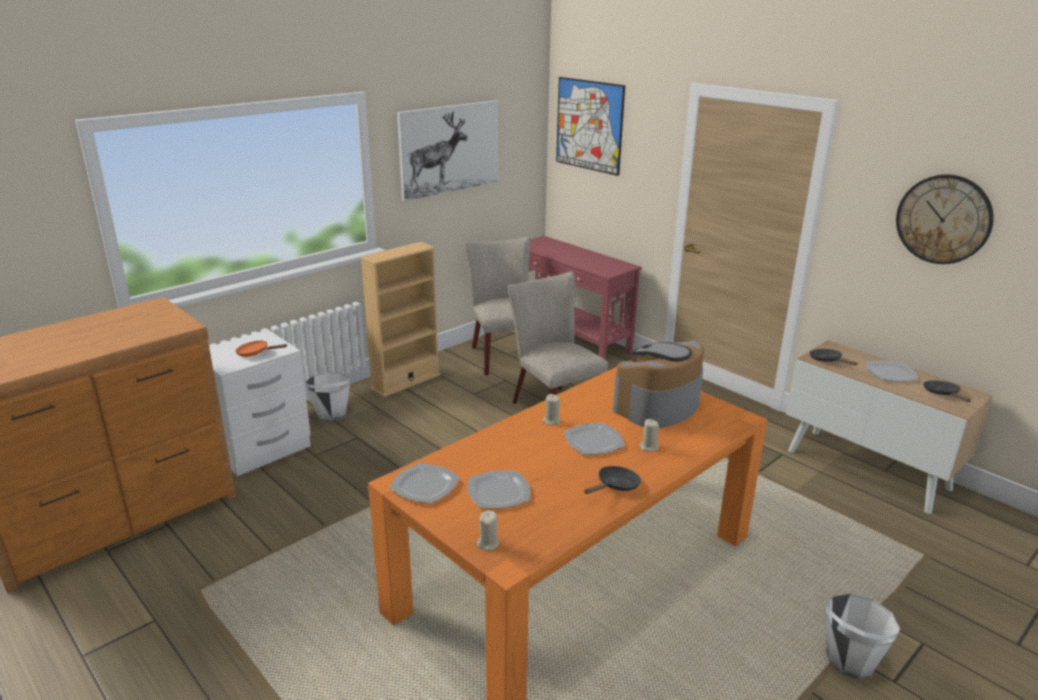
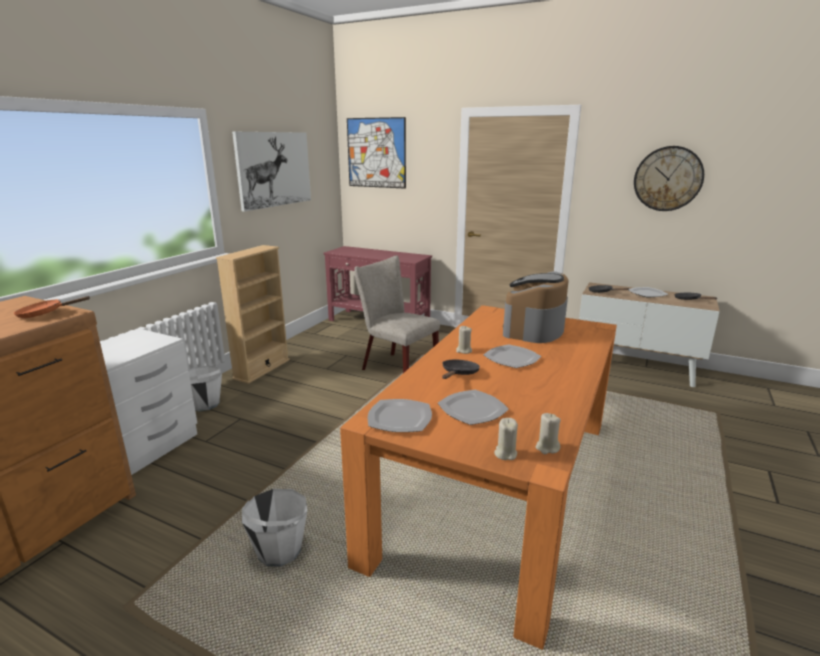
camera: 20 degrees left, 5 degrees down
orange frying pan [235,341,287,357] -> orange frying pan moved to [14,296,90,318]
beige chair [464,236,530,375] -> none
black frying pan [584,466,641,494] -> black frying pan moved to [442,360,480,379]
beige candle [639,419,659,452] -> beige candle moved to [536,413,561,454]
white bucket [825,594,900,679] -> white bucket moved to [242,489,307,567]

